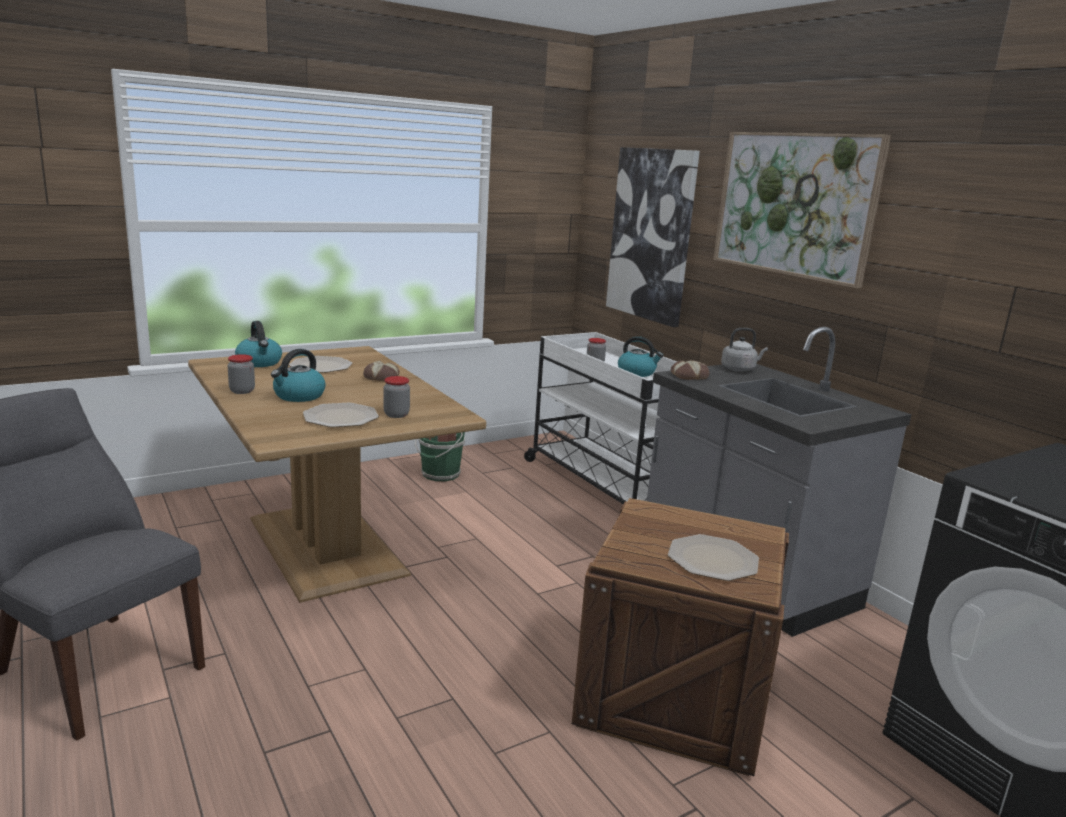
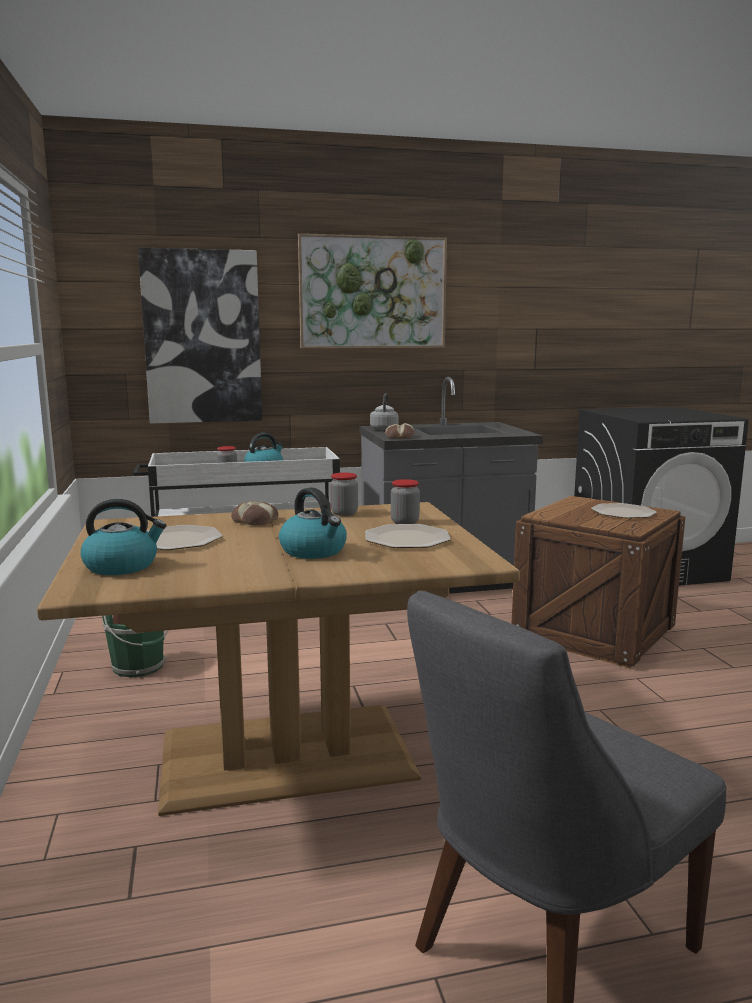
camera: 70 degrees left, 5 degrees down
jar [228,354,255,394] -> jar moved to [330,473,358,516]

